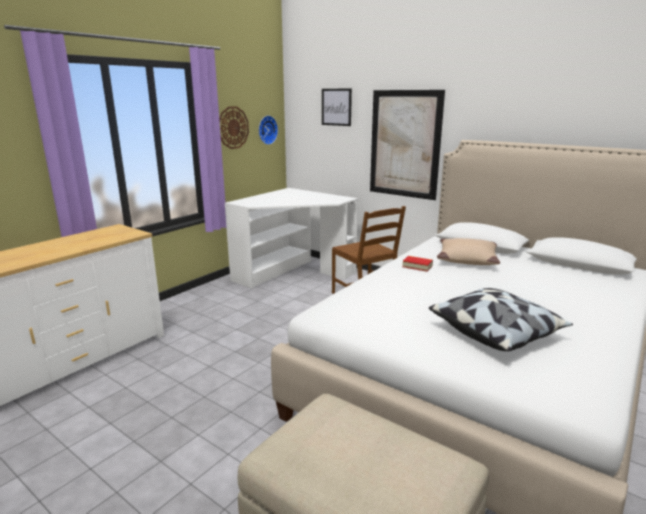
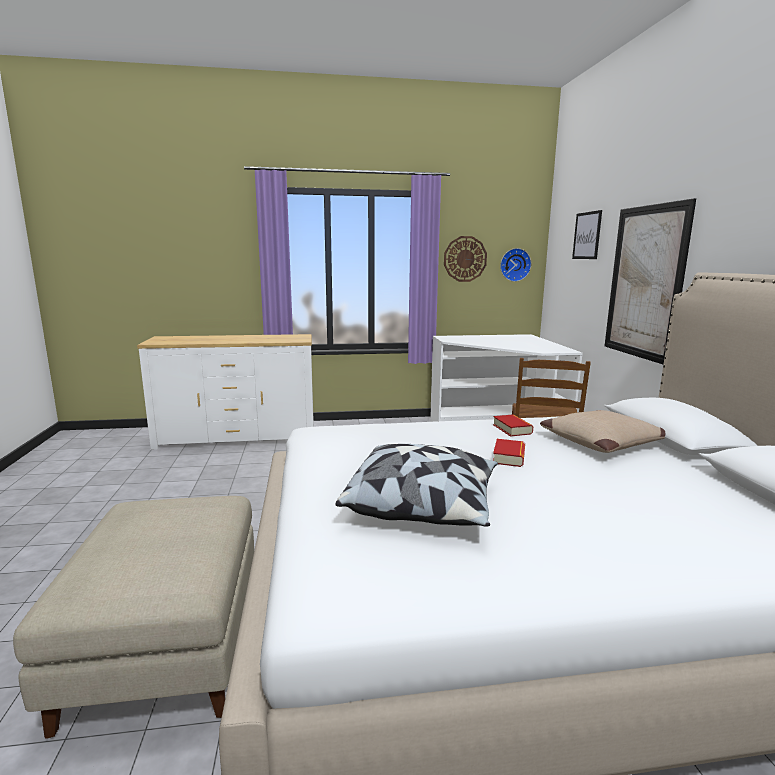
camera: 45 degrees right, 5 degrees down
none -> book [493,439,525,467]

